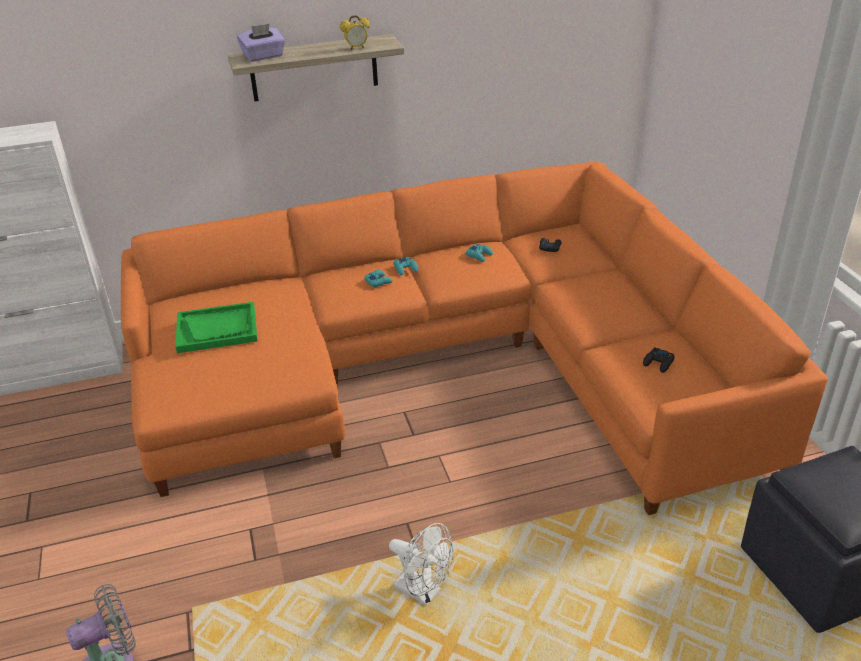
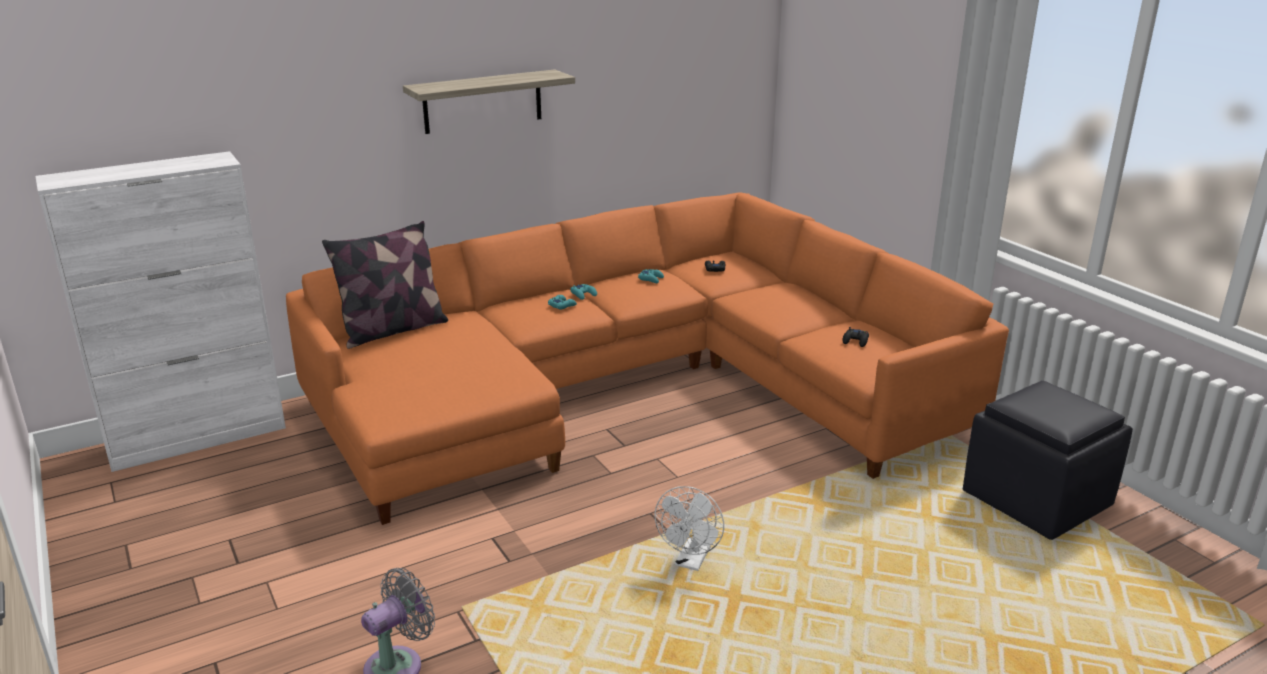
camera: 15 degrees left, 10 degrees down
green tray [175,302,257,353] -> none
purple tissue box [237,24,285,62] -> none
alarm clock [340,15,370,50] -> none
white fan [389,523,454,606] -> white fan turned 90 degrees clockwise [654,486,724,571]
none -> pillow [322,221,448,349]

